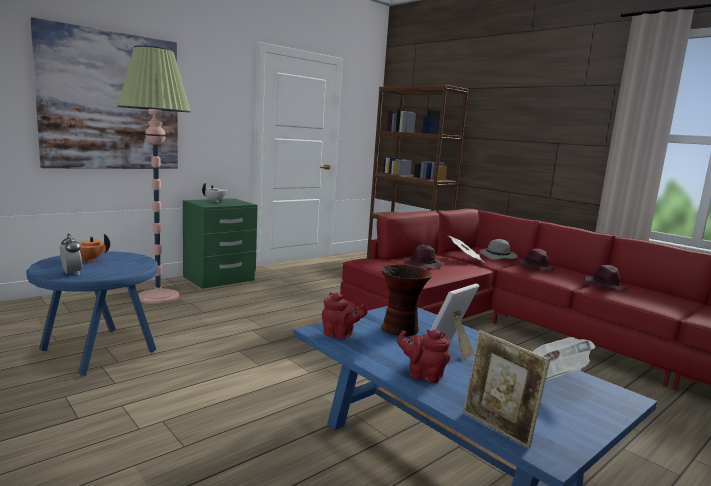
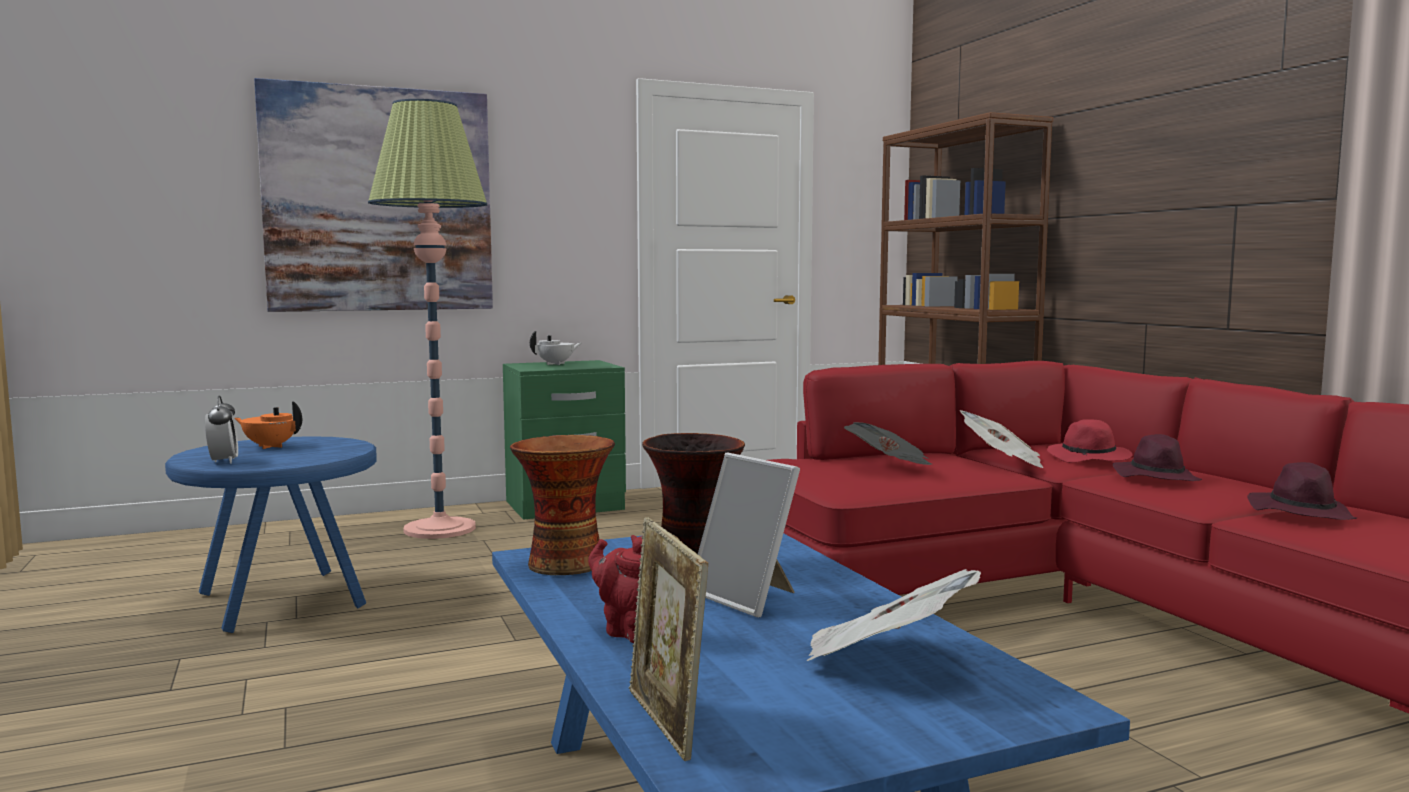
camera: 20 degrees right, 5 degrees down
red teapot [322,292,367,338] -> vase [510,435,615,575]
purple hat [404,245,444,270] -> newspaper [844,422,932,465]
picture frame [430,284,479,360] -> picture frame turned 105 degrees counterclockwise [698,452,800,617]
grey hat [480,239,518,260] -> red hat [1047,419,1133,463]

